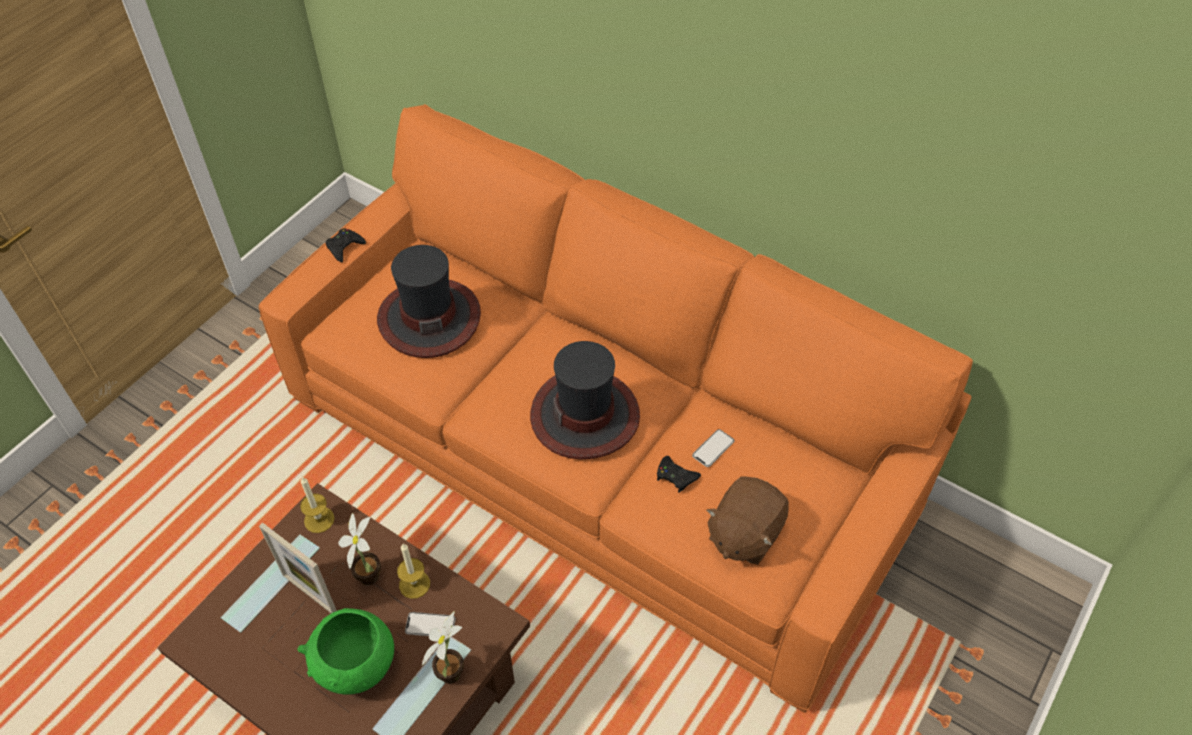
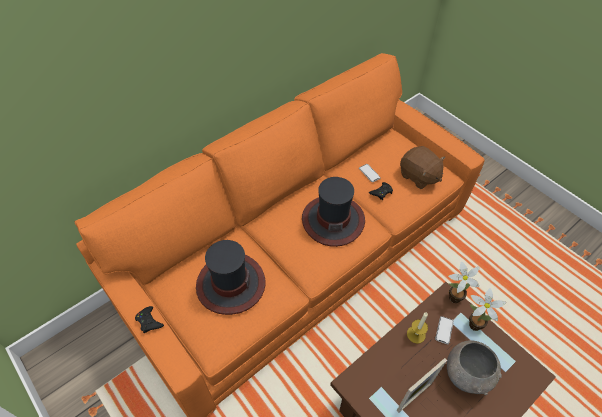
camera: 75 degrees left, 0 degrees up
green bowl [297,608,394,695] -> grey bowl [447,340,502,395]
candle [300,476,335,533] -> none
potted plant [338,513,381,585] -> potted plant moved to [448,262,479,303]

